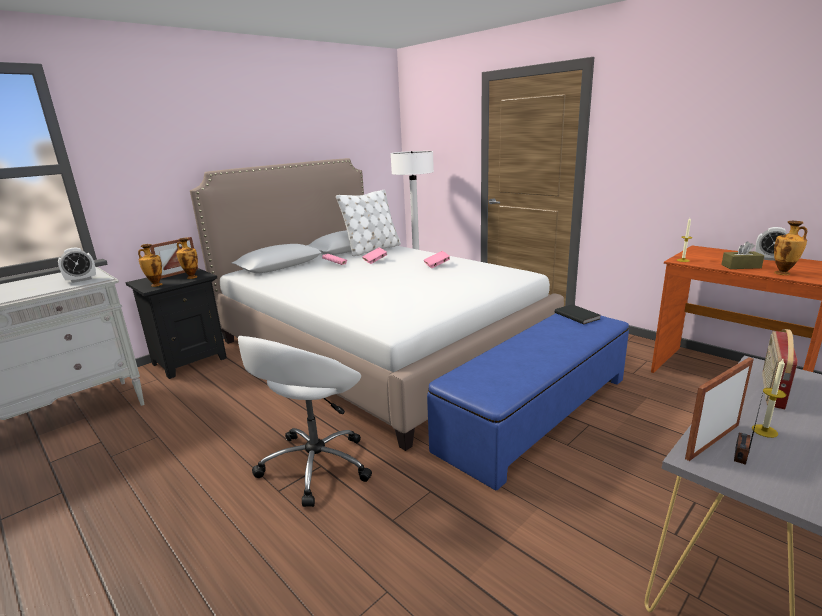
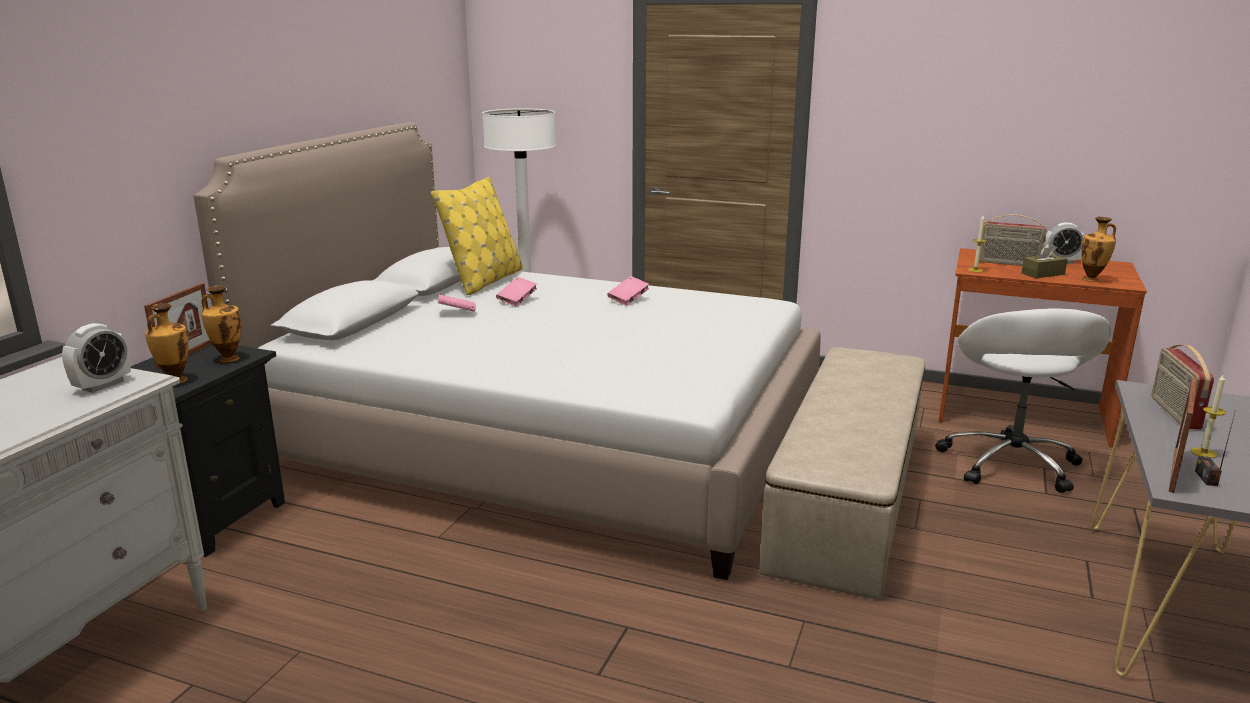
camera: 25 degrees left, 0 degrees up
white office chair [238,336,372,507] -> white office chair moved to [935,308,1111,493]
white pillow [336,189,401,256] -> yellow pillow [431,177,523,295]
blue bench [427,313,629,490] -> beige bench [759,347,925,600]
black book [555,304,600,324] -> none
none -> radio [979,214,1047,266]

